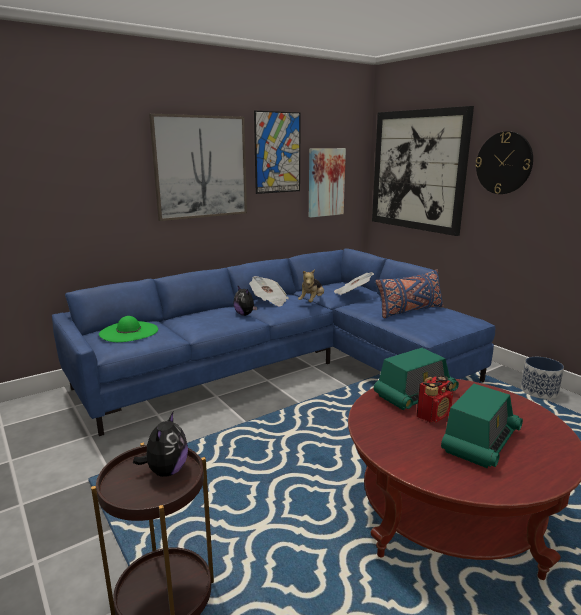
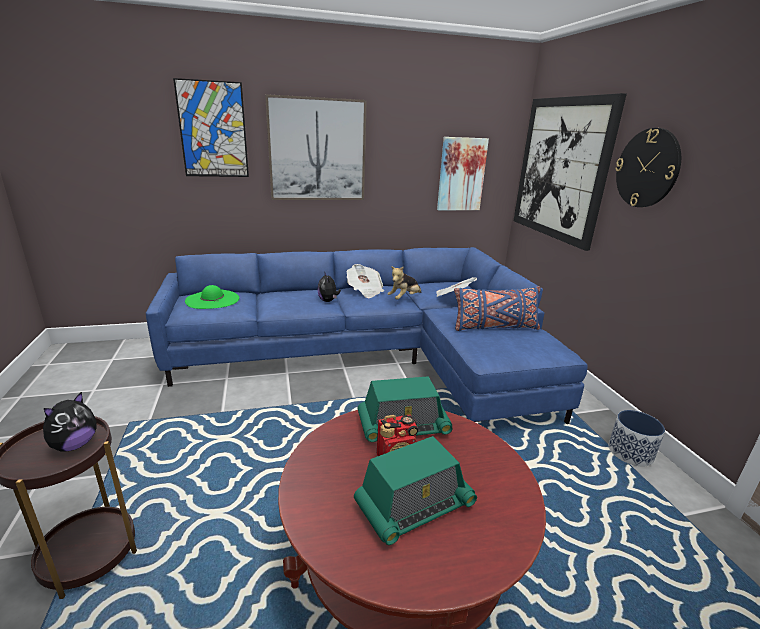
camera: 20 degrees right, 5 degrees up
picture [254,111,301,194] -> picture moved to [173,78,249,177]

